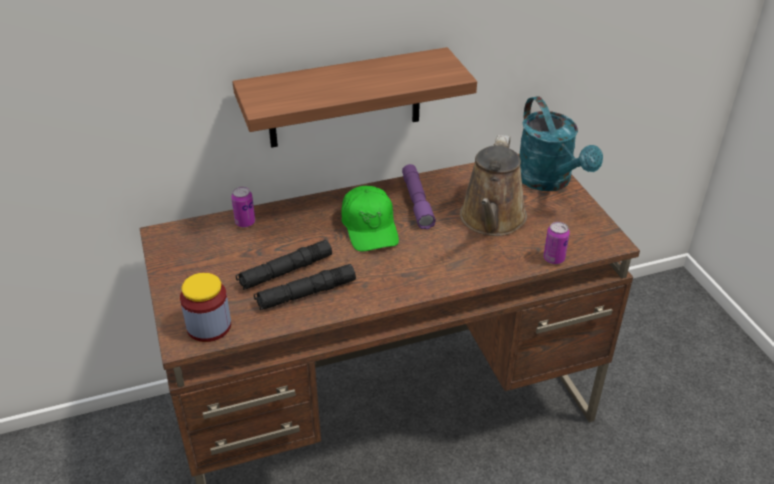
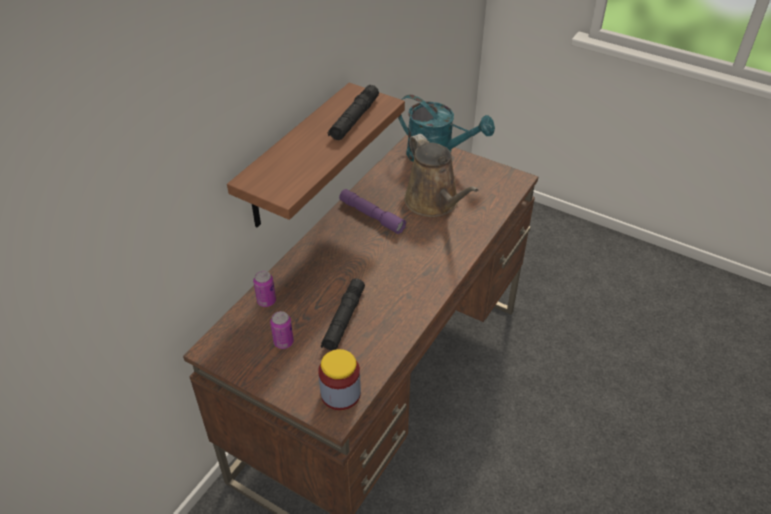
camera: 40 degrees left, 5 degrees up
black flashlight [254,264,356,310] -> black flashlight moved to [328,85,379,140]
green cap [341,186,399,252] -> none
can [543,222,570,264] -> can moved to [270,311,294,349]

